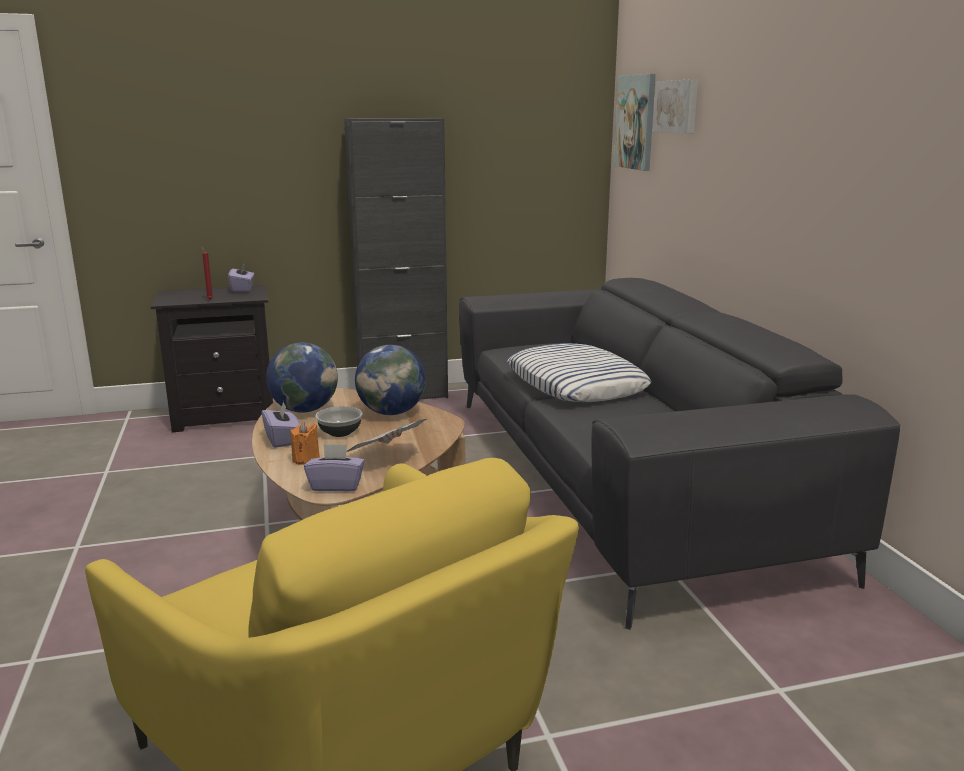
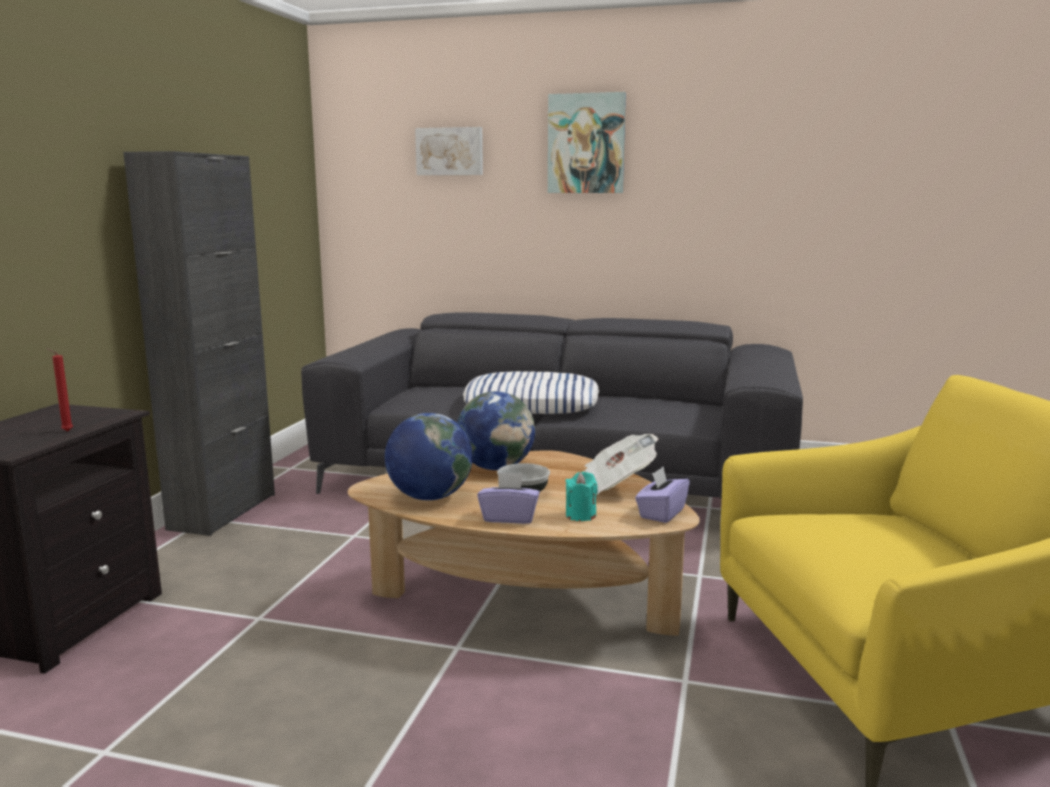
camera: 60 degrees left, 5 degrees down
purple tissue box [228,262,254,292] -> none
orange candle [290,422,320,465] -> turquoise candle [565,471,597,521]
picture [614,74,656,171] -> picture moved to [548,92,626,193]

